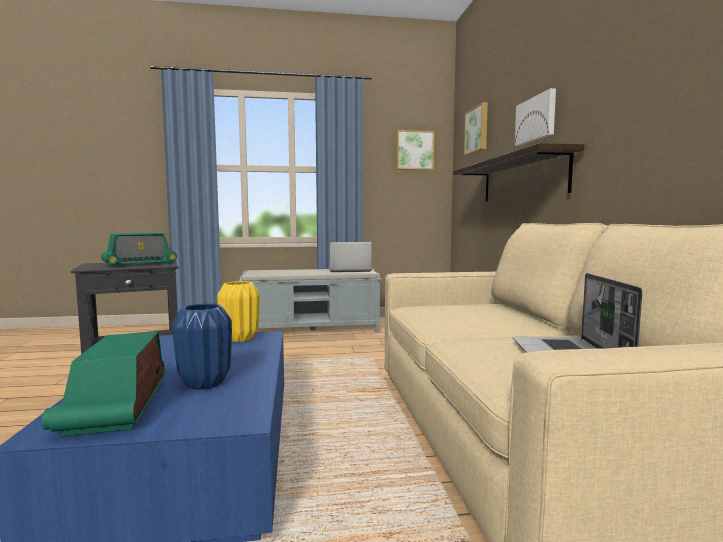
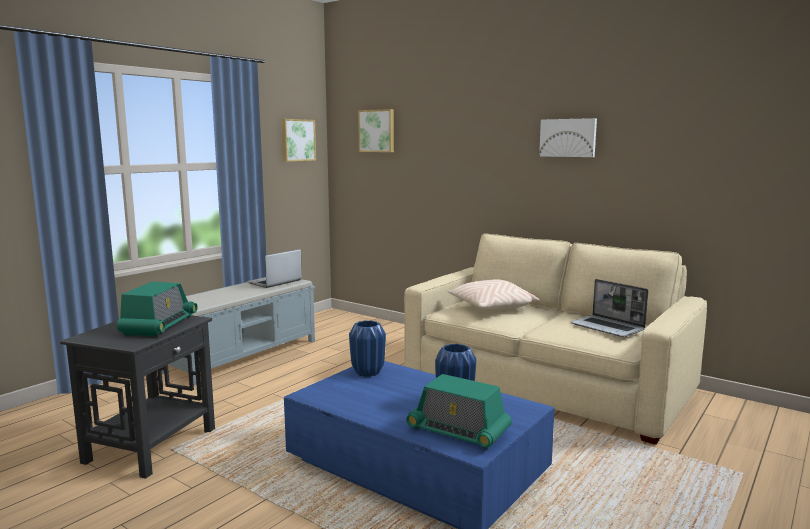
camera: 45 degrees left, 5 degrees up
yellow vase [217,281,260,342] -> blue vase [349,320,386,377]
shelf [453,143,584,202] -> none
picture [515,88,556,146] -> picture moved to [539,118,597,157]
none -> beige pillow [447,279,539,310]

